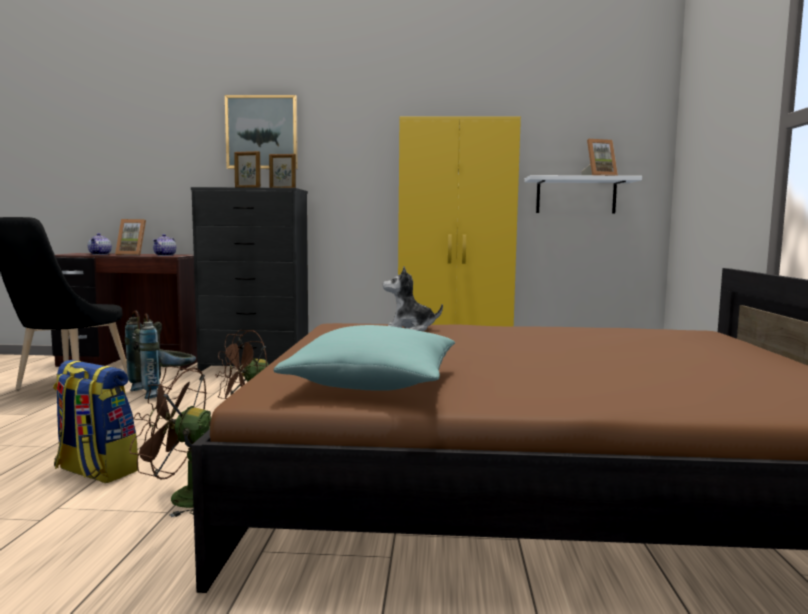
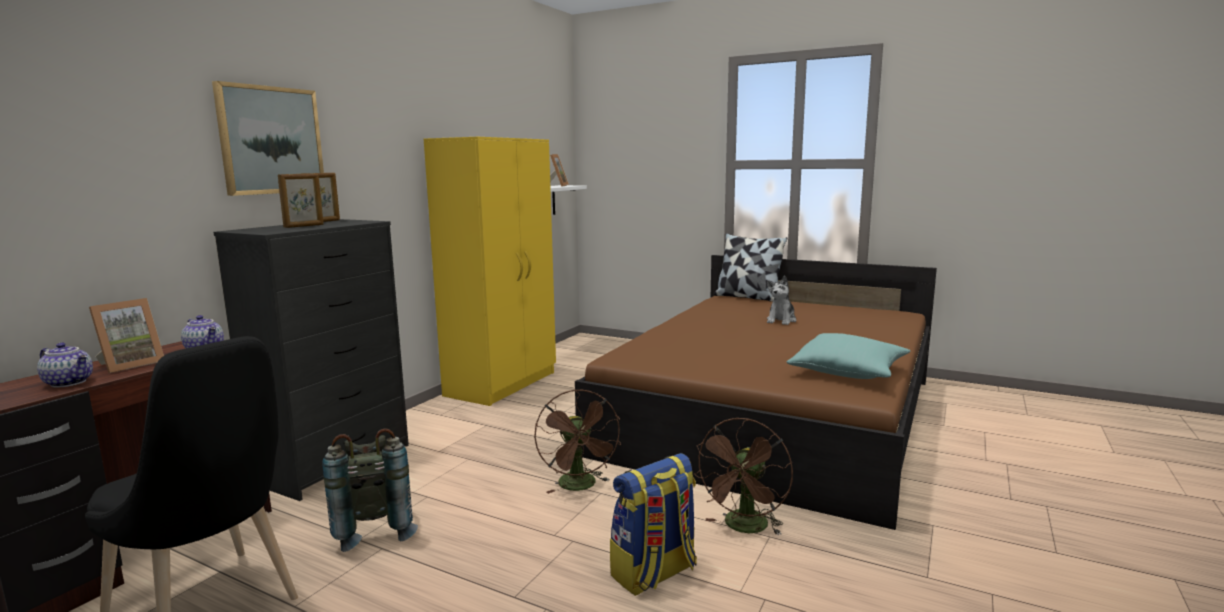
camera: 65 degrees left, 5 degrees up
plush toy [383,266,443,331] -> plush toy moved to [767,276,796,325]
none -> pillow [714,233,788,302]

